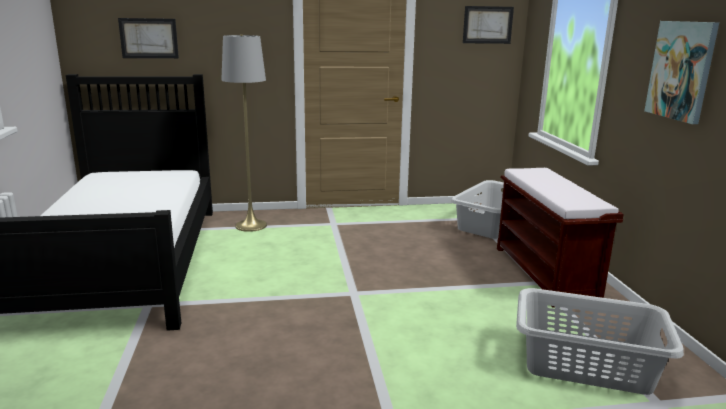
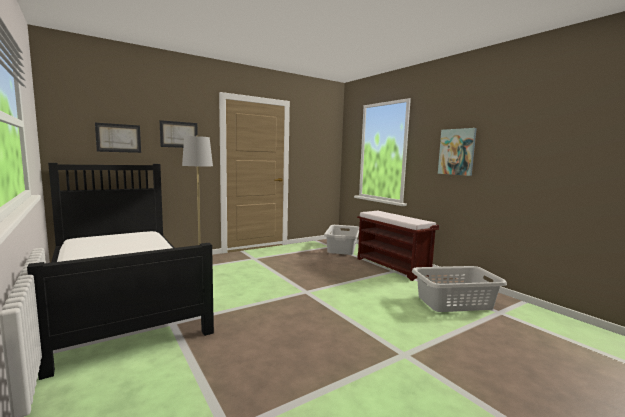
camera: 25 degrees left, 10 degrees down
picture [463,6,514,44] -> picture moved to [160,120,198,148]

